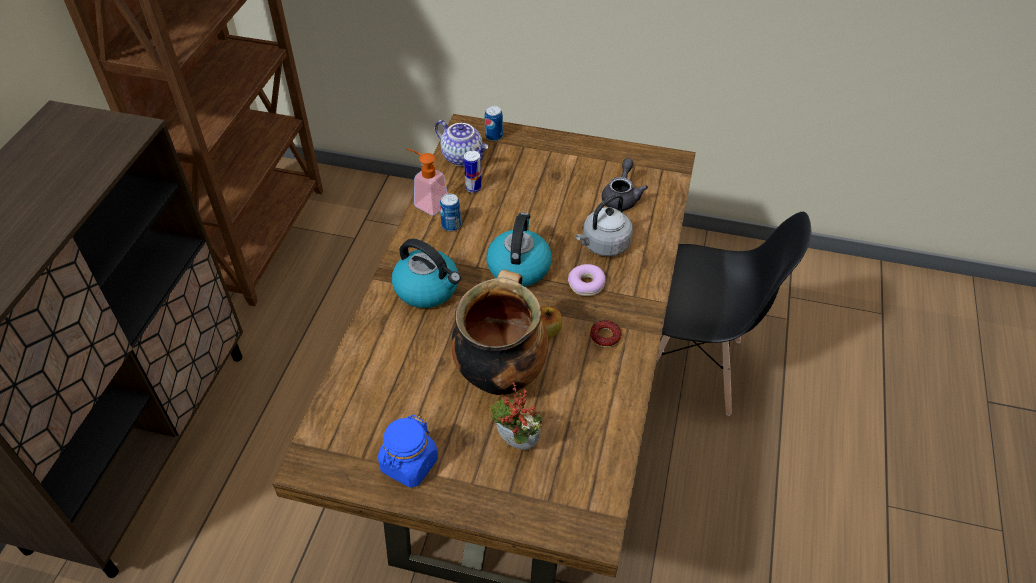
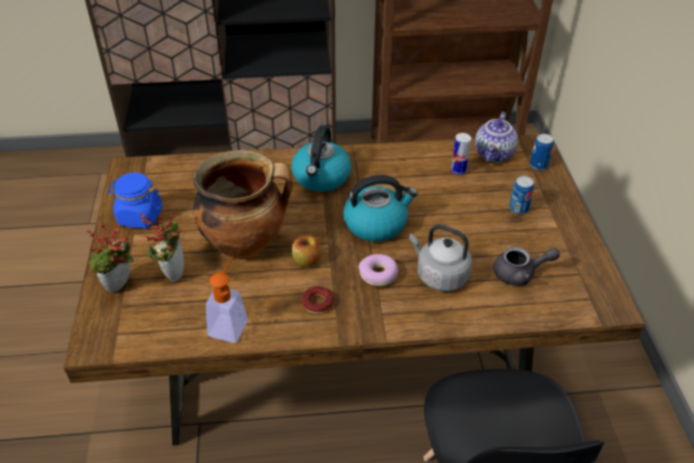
camera: 70 degrees right, 5 degrees down
soap dispenser [407,149,448,215] -> soap dispenser moved to [206,257,248,343]
can [440,194,461,231] -> can moved to [509,176,534,214]
none -> potted plant [86,223,134,293]

